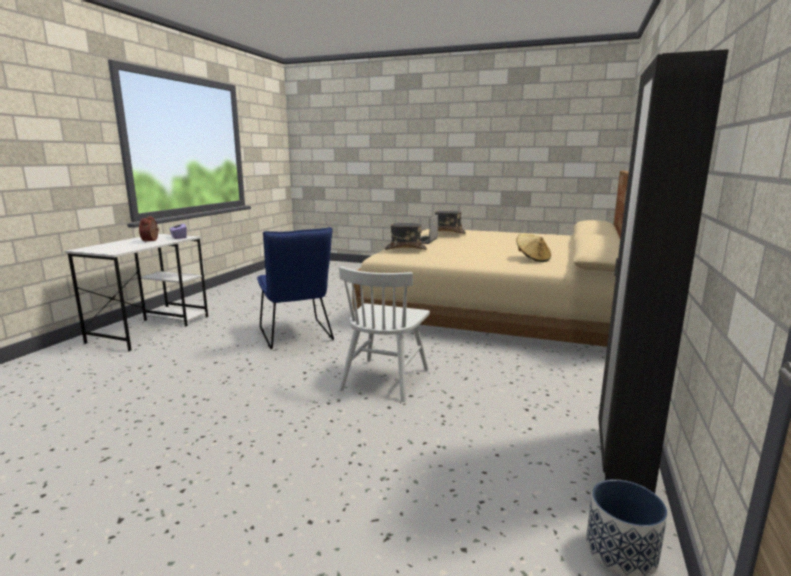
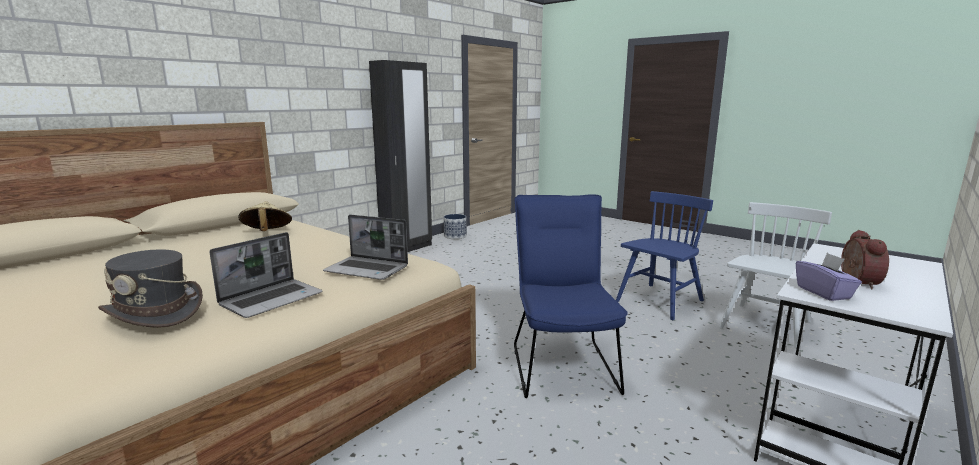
camera: 160 degrees left, 0 degrees up
white chair [339,266,430,402] -> white chair moved to [719,202,832,349]
grey hat [385,223,427,250] -> laptop [323,215,408,280]
none -> blue chair [616,191,713,320]

